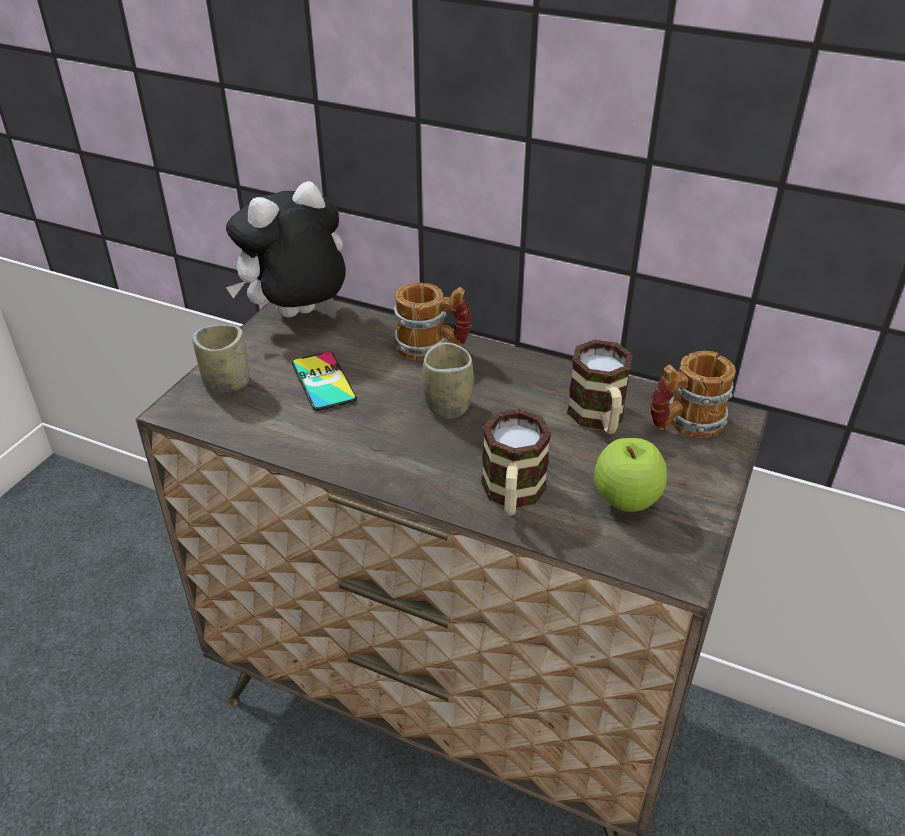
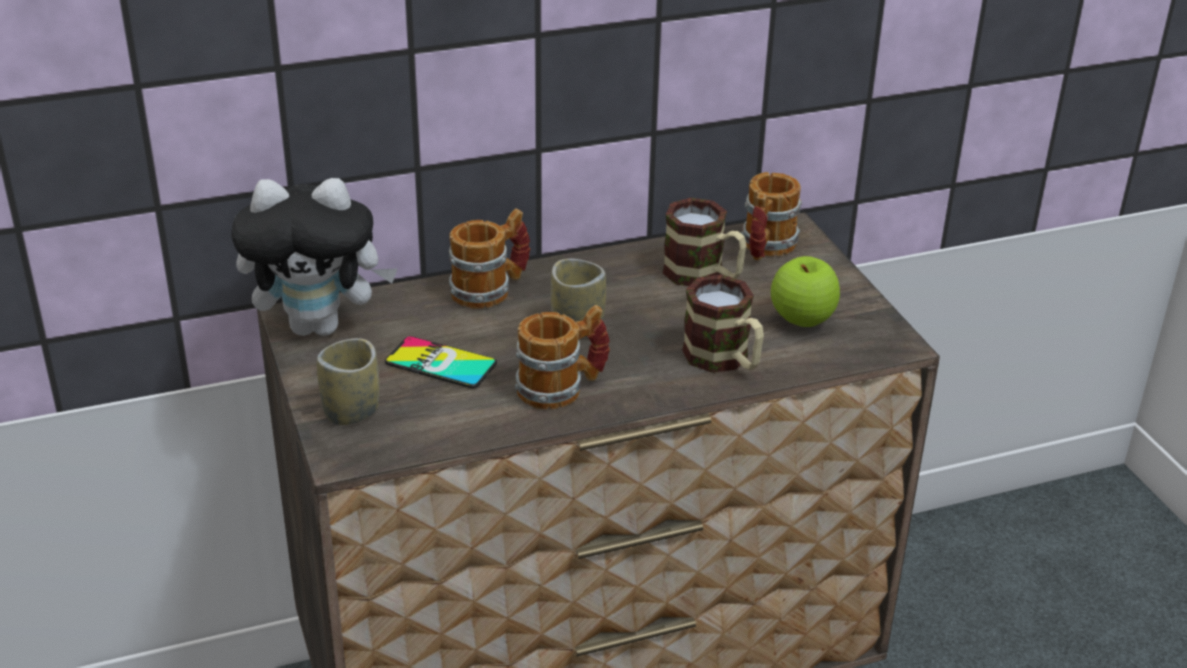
camera: 45 degrees left, 5 degrees down
plush toy [226,181,346,318] -> plush toy turned 105 degrees counterclockwise [231,178,398,336]
none -> mug [515,305,610,409]

